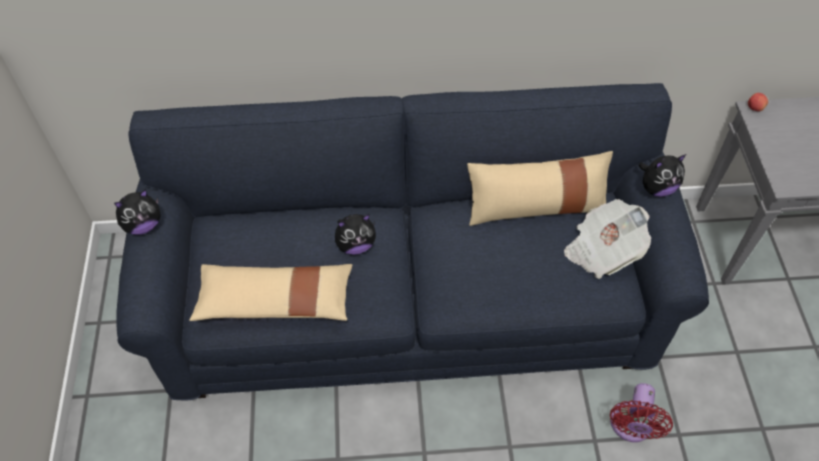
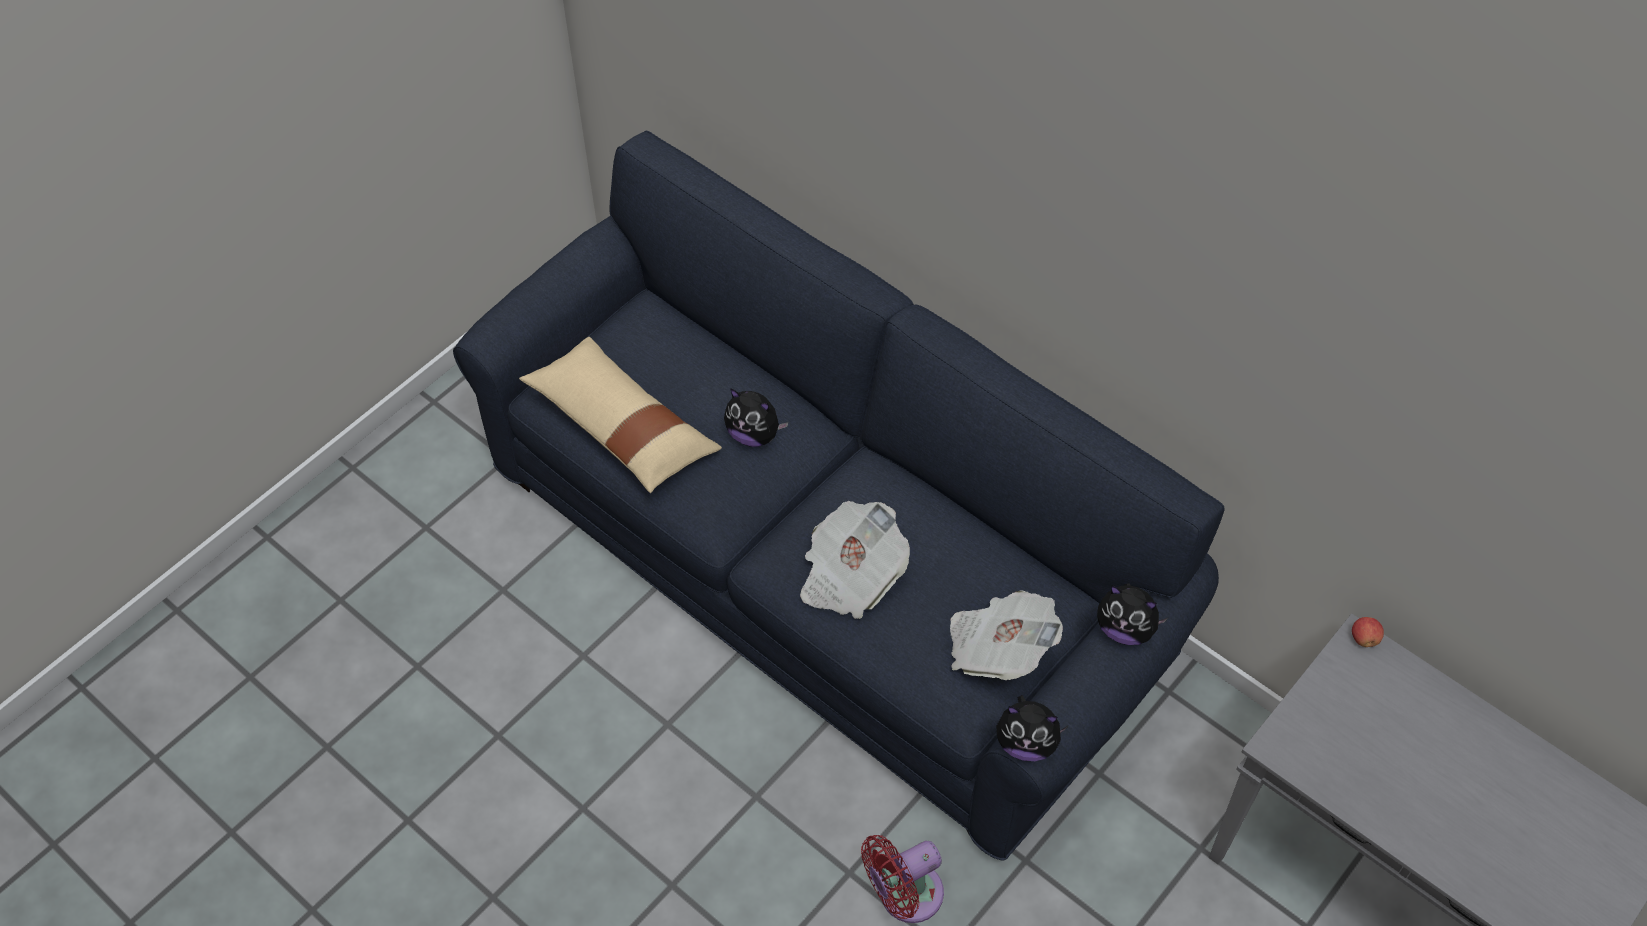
camera: 45 degrees right, 0 degrees up
plush toy [114,189,160,235] -> plush toy moved to [996,695,1069,761]
beige pillow [467,151,613,226] -> none
none -> newspaper [800,501,910,619]

